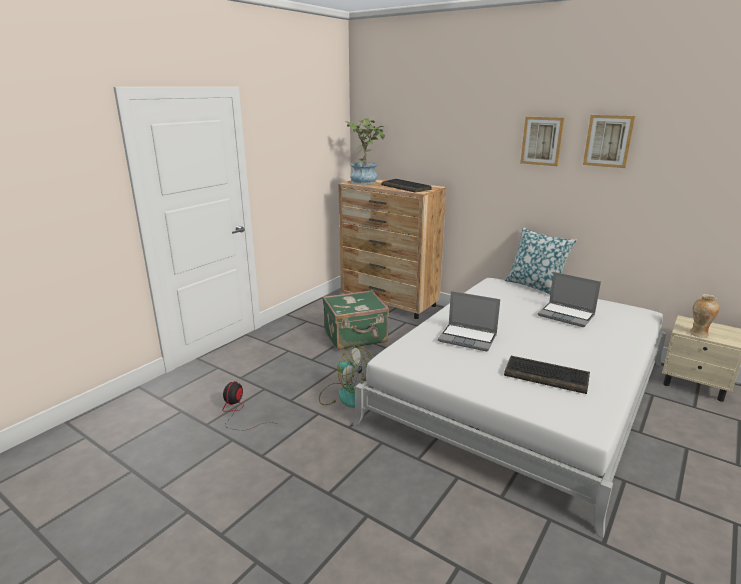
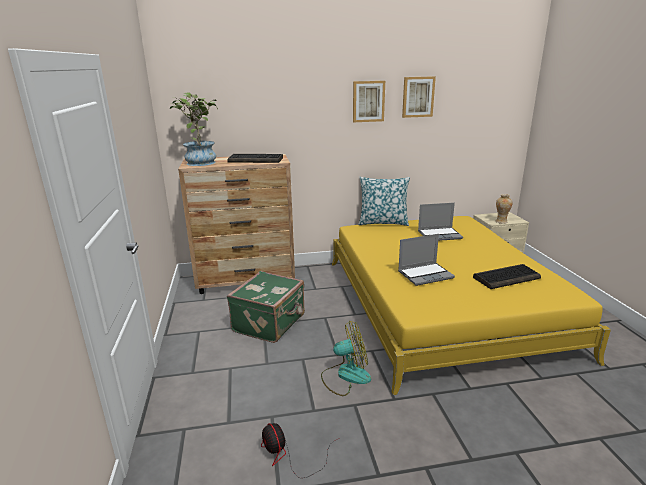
camera: 45 degrees left, 0 degrees up
white bed [353,278,667,538] -> yellow bed [332,216,611,395]

